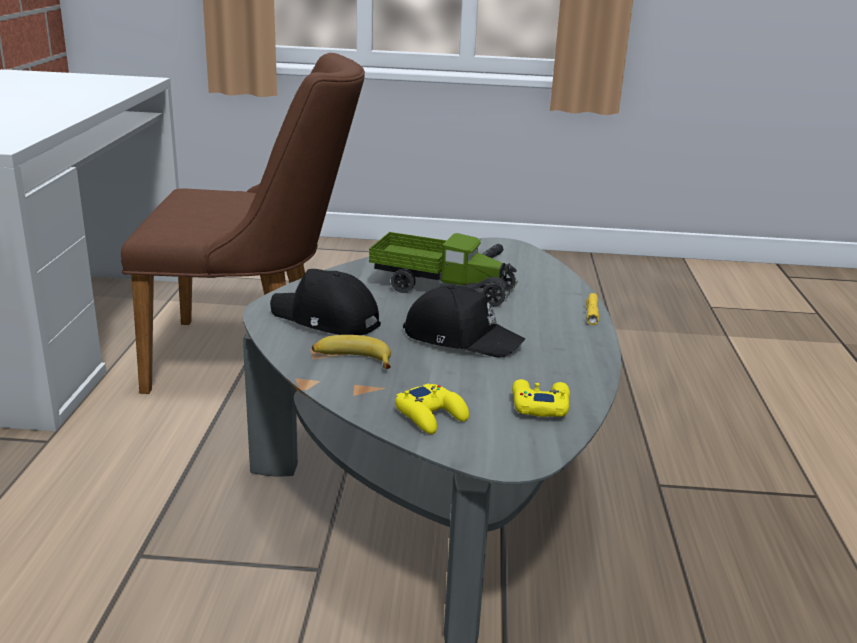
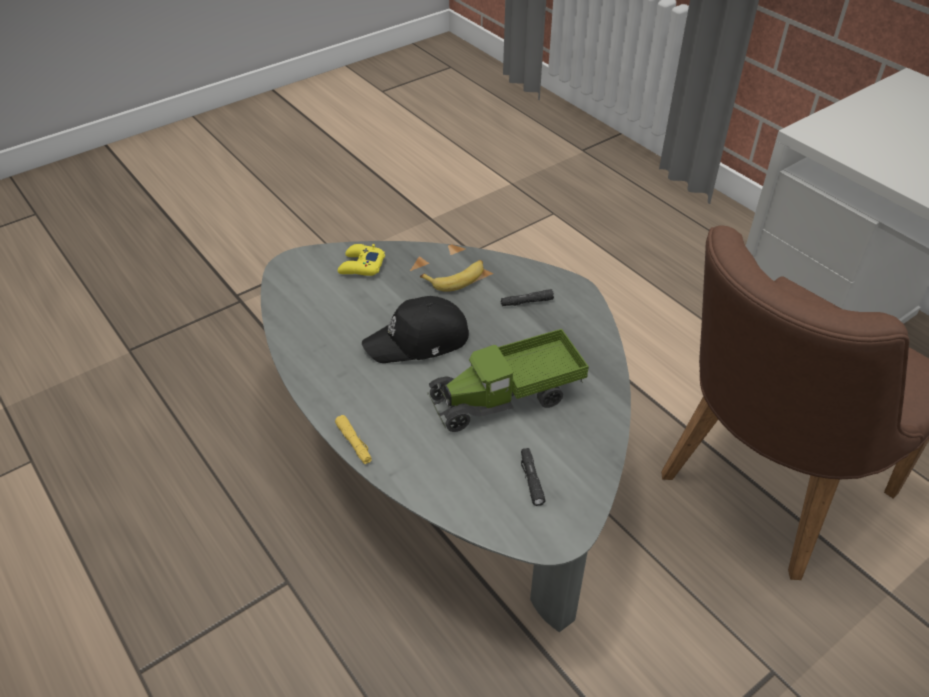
camera: 140 degrees right, 20 degrees up
black cap [270,269,381,335] -> black flashlight [501,289,554,306]
yellow game controller [512,379,570,417] -> none

